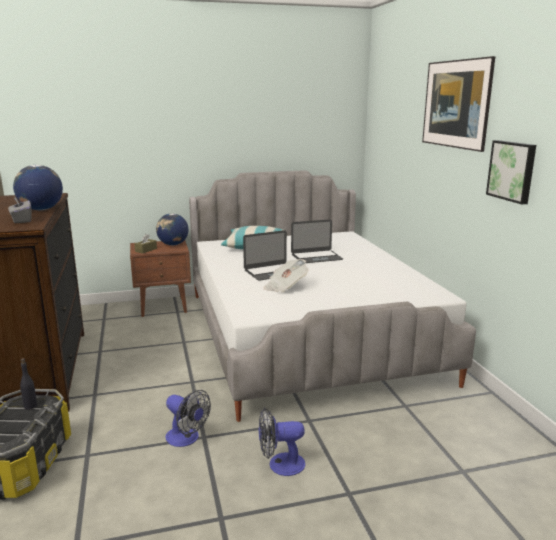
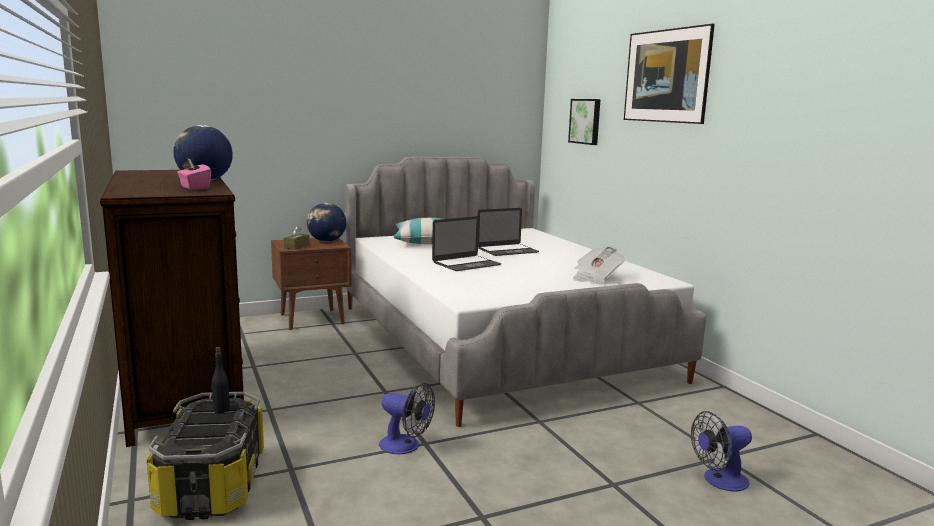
camera: 10 degrees left, 5 degrees down
grey tissue box [8,197,32,223] -> pink tissue box [177,159,211,190]
fan [259,408,305,476] -> fan moved to [691,411,752,491]
newspaper [263,259,308,292] -> newspaper moved to [573,246,624,282]
picture [486,140,536,205] -> picture moved to [568,99,601,145]

